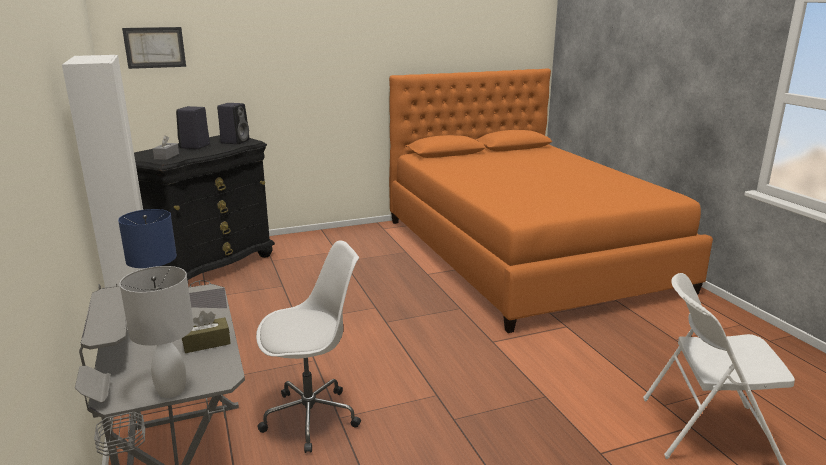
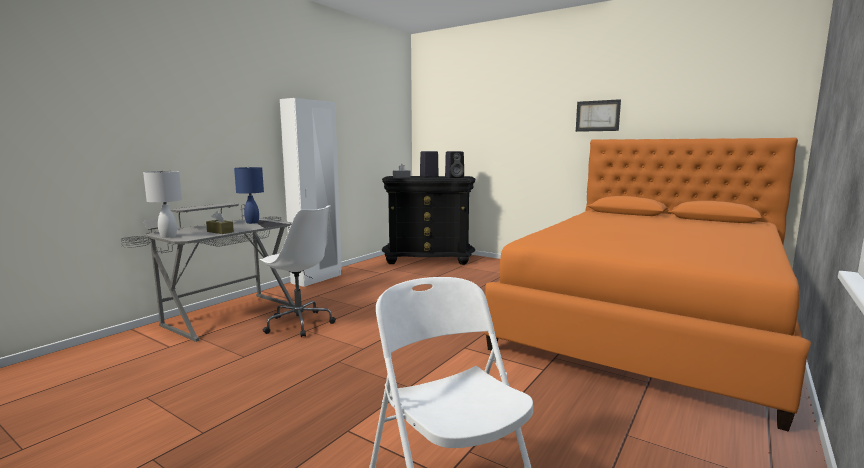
camera: 55 degrees right, 10 degrees down
picture [122,27,186,69] -> picture moved to [576,99,621,132]

